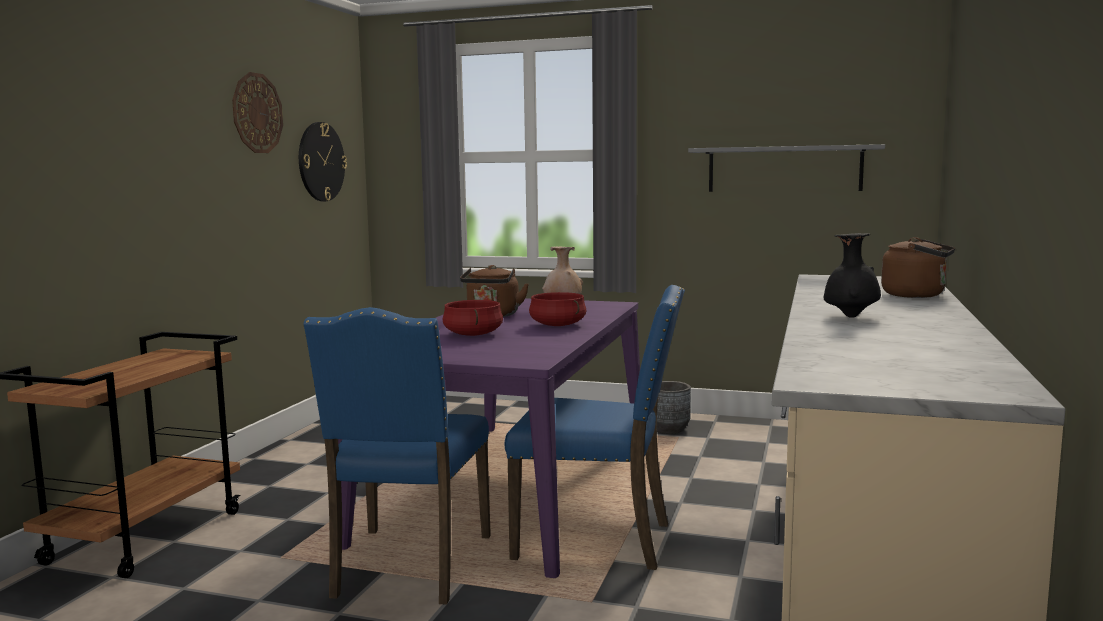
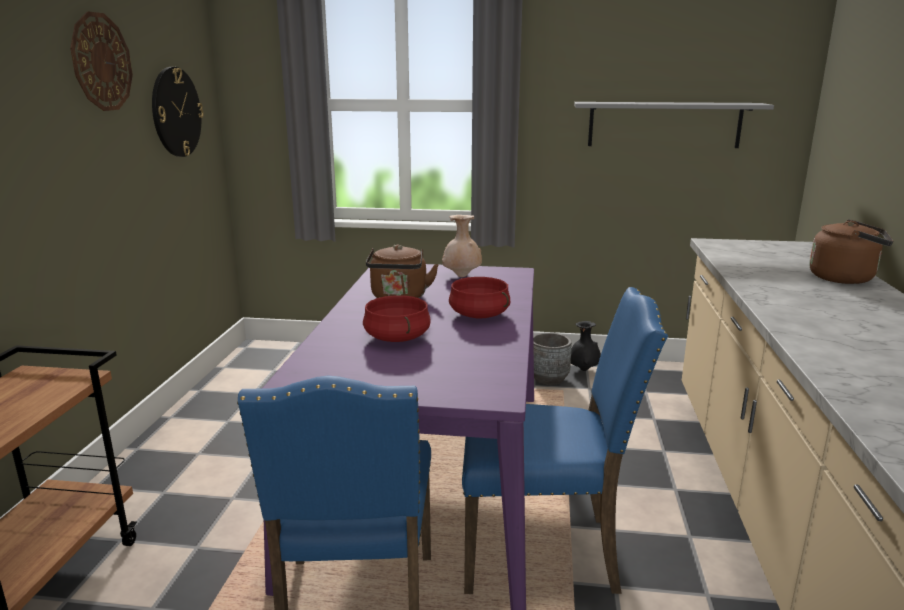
camera: 10 degrees left, 10 degrees up
black vase [824,233,881,318] -> black vase moved to [571,321,601,371]

